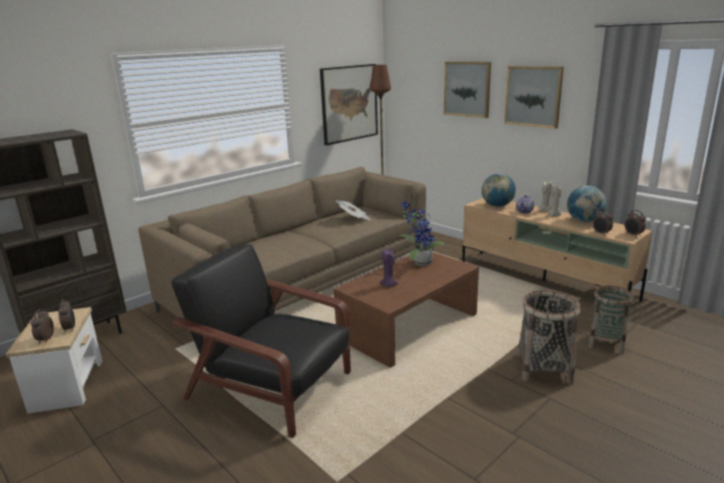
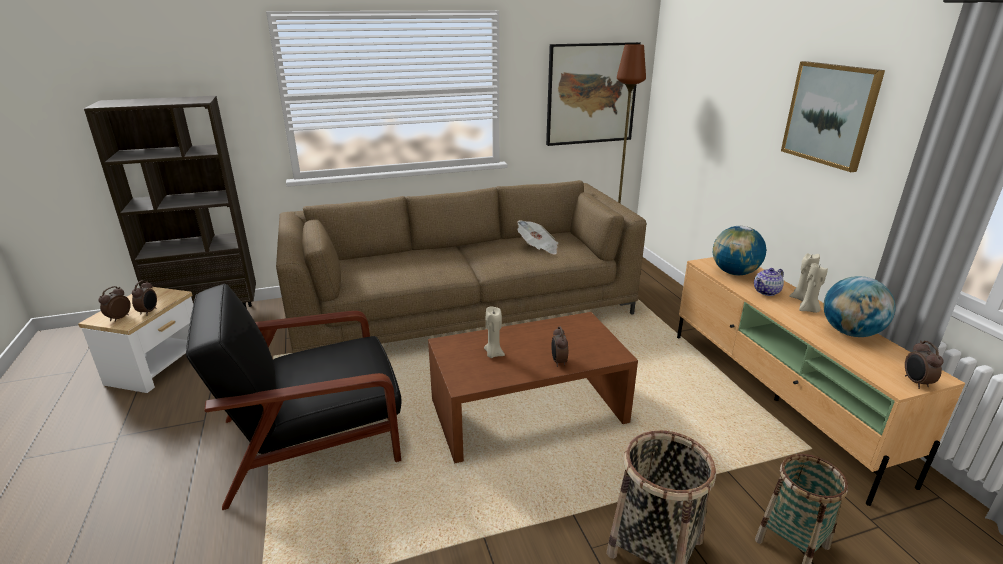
camera: 25 degrees right, 5 degrees up
black armchair [171,244,351,438] -> black armchair turned 75 degrees counterclockwise [186,284,402,510]
purple candle [380,249,398,288] -> beige candle [484,307,505,358]
potted plant [399,201,444,266] -> none
picture [444,62,491,118] -> none
alarm clock [592,209,613,236] -> alarm clock moved to [551,326,568,367]

